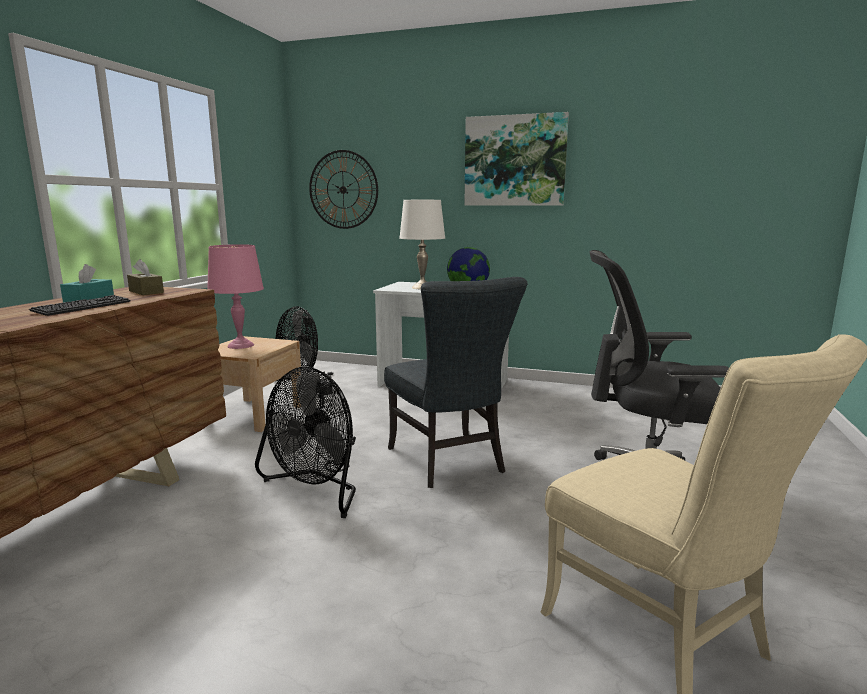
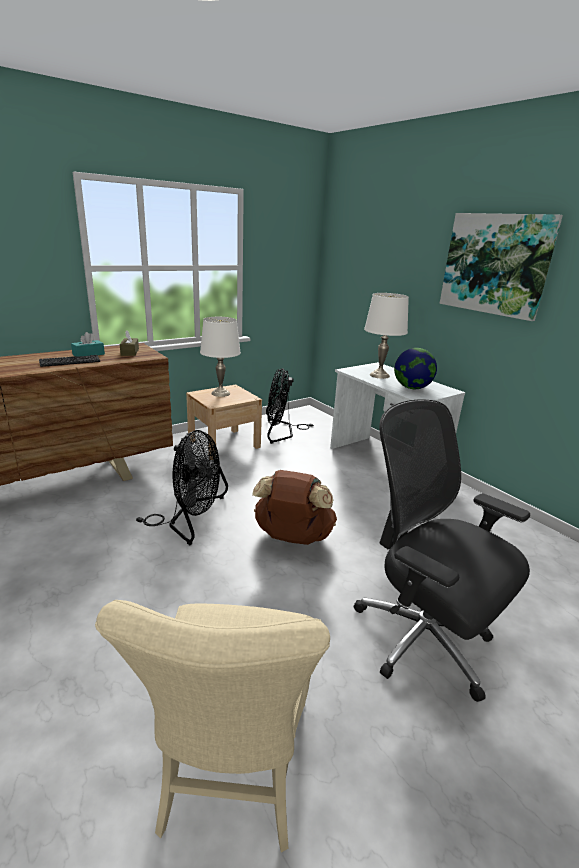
camera: 35 degrees right, 10 degrees up
pink table lamp [207,244,264,349] -> white table lamp [200,317,241,397]
black fan [255,367,356,518] -> black fan turned 150 degrees counterclockwise [136,430,228,546]
wall clock [309,150,378,229] -> none
grey chair [384,277,528,488] -> brown backpack [252,470,337,545]

